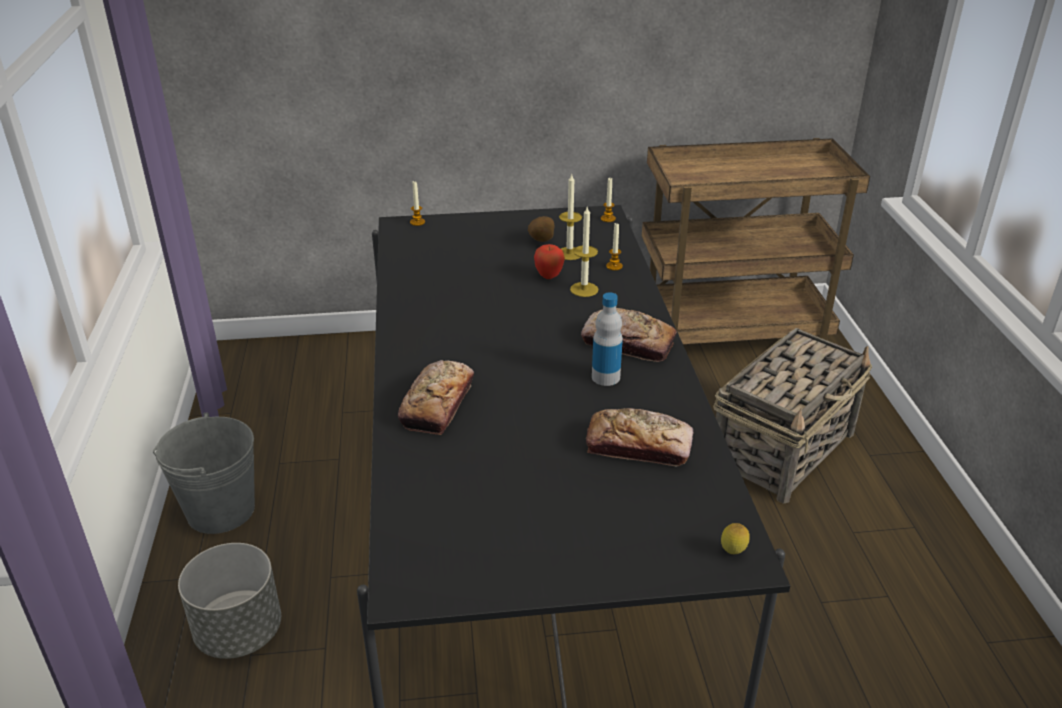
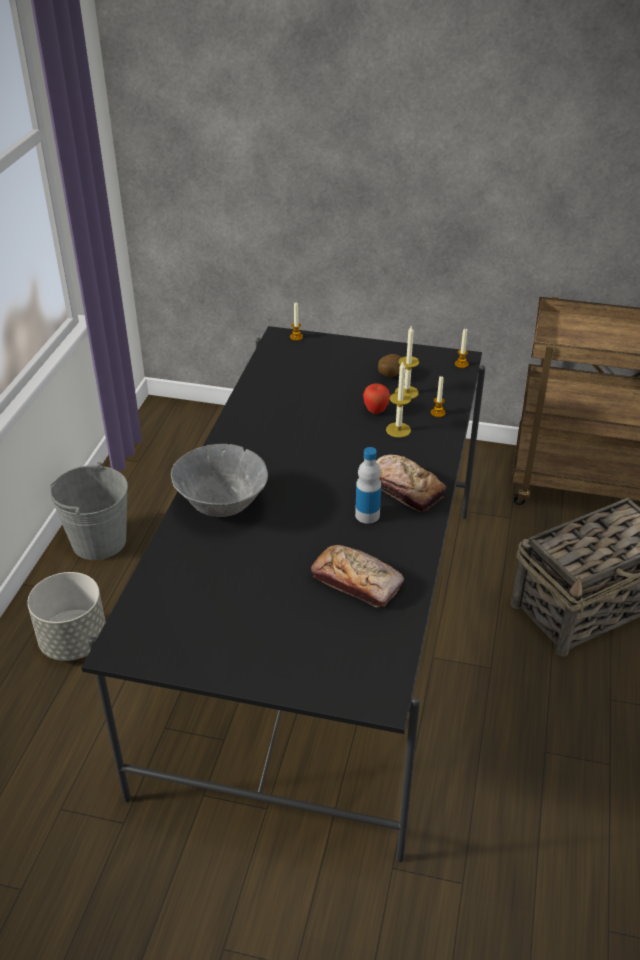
camera: 20 degrees right, 5 degrees up
bread [398,360,474,435] -> grey bowl [171,444,268,517]
lemon [721,523,750,554] -> none

